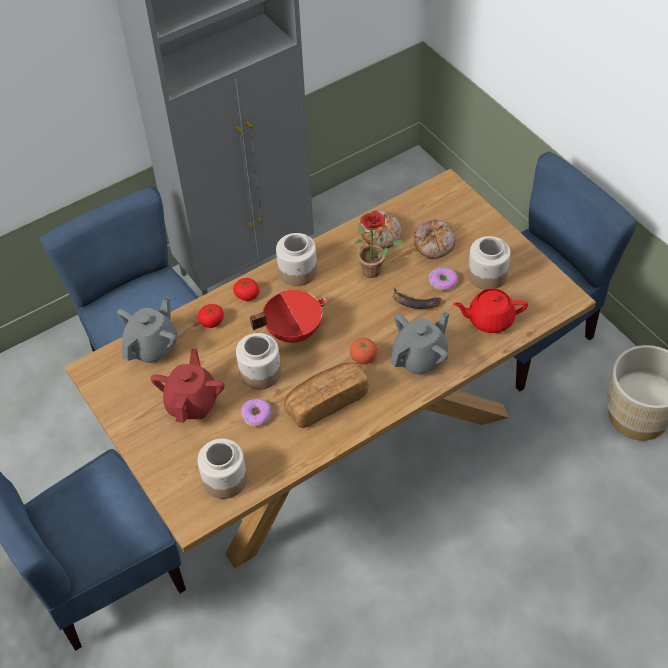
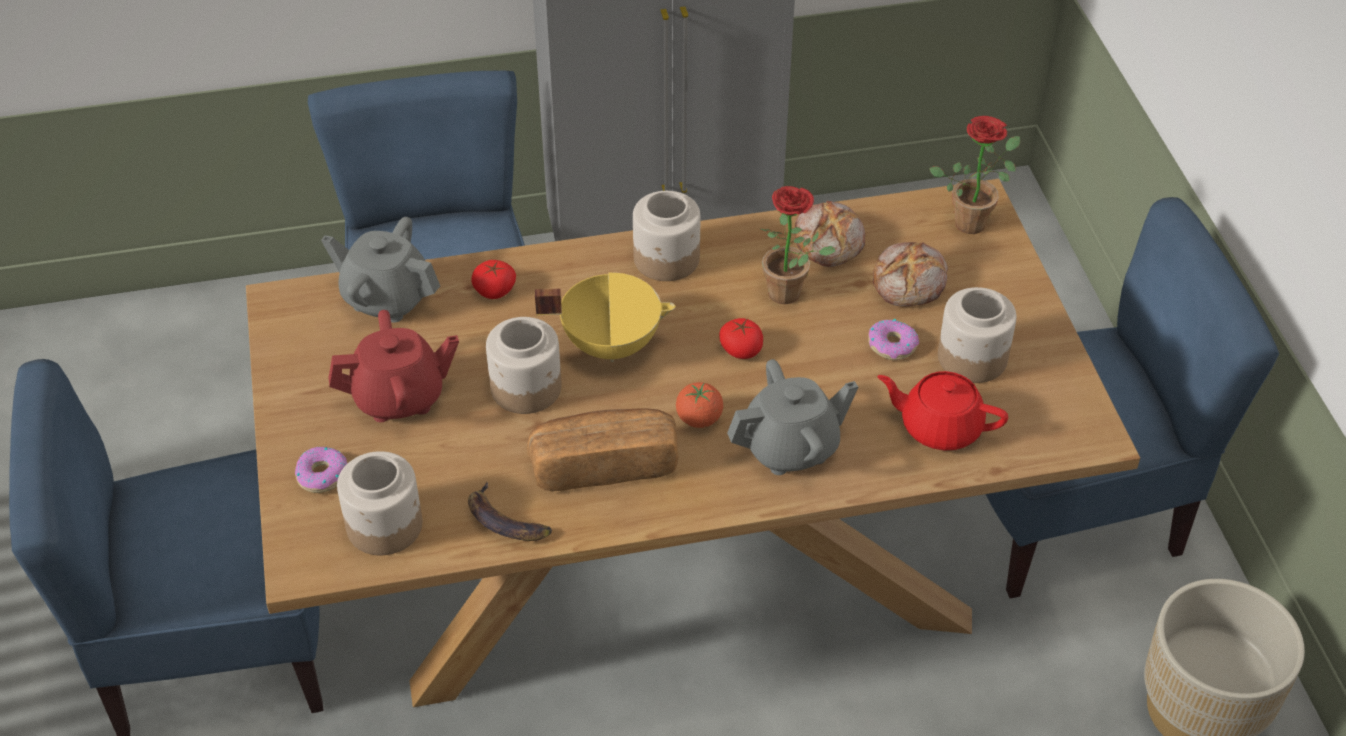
camera: 20 degrees right, 5 degrees down
grey teapot [117,297,177,364] -> grey teapot turned 120 degrees counterclockwise [321,217,440,323]
red teapot [151,348,225,423] -> red teapot turned 45 degrees clockwise [328,310,459,422]
tomato [233,278,259,301] -> tomato moved to [719,318,763,359]
donut [241,399,271,427] -> donut moved to [295,447,347,493]
red cooking pot [250,290,327,343] -> yellow cooking pot [535,272,676,362]
banana [393,287,442,309] -> banana moved to [468,482,552,541]
none -> potted plant [929,116,1020,234]

